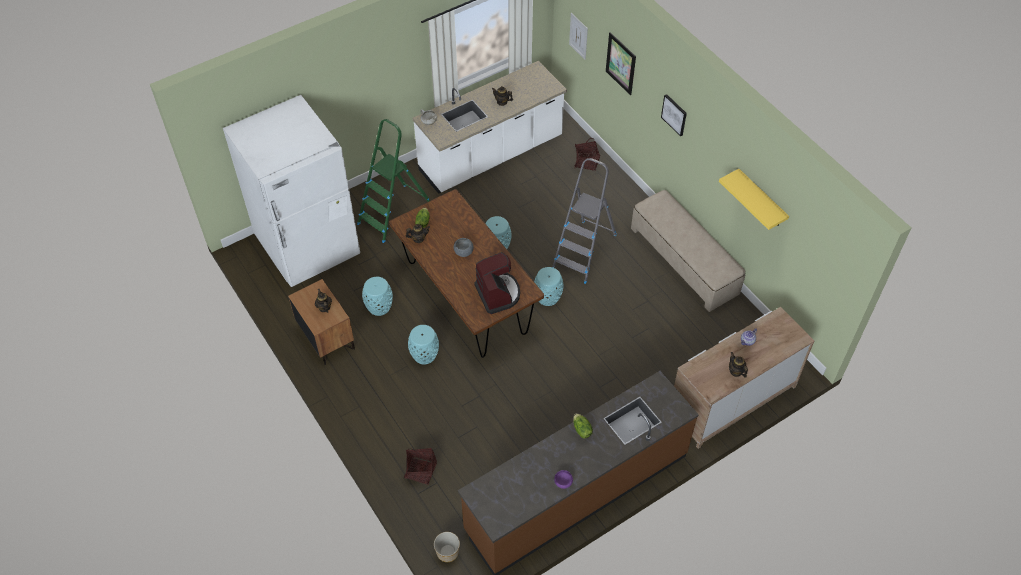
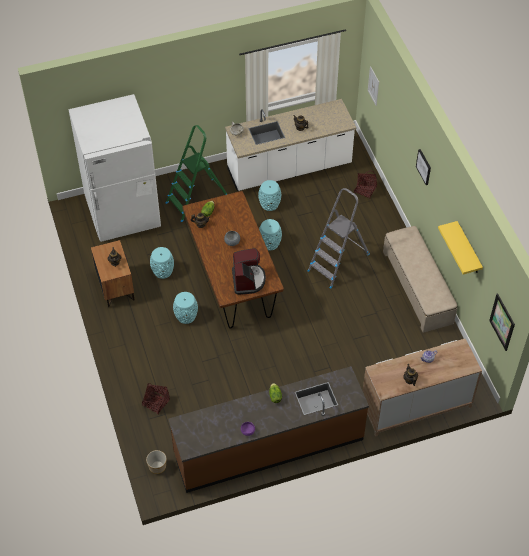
camera: 15 degrees right, 0 degrees up
turquoise stool [534,267,564,306] -> turquoise stool moved to [258,180,281,211]
picture [606,32,636,95] -> picture moved to [489,293,515,351]

